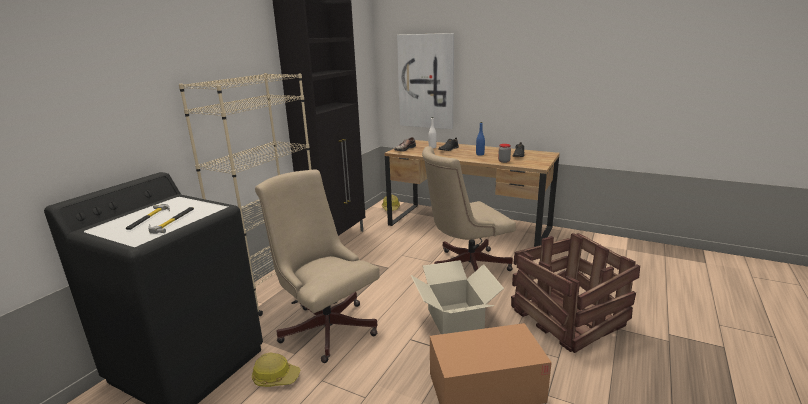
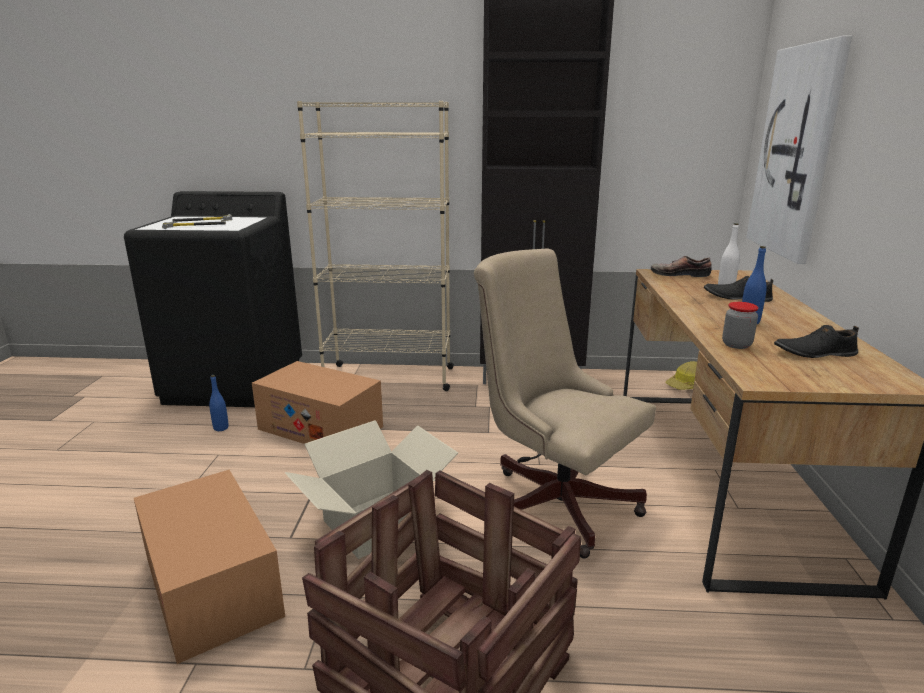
camera: 65 degrees right, 0 degrees up
hard hat [252,353,301,387] -> blue bottle [209,375,228,431]
beige office chair [255,169,379,363] -> cardboard box [252,361,383,444]

